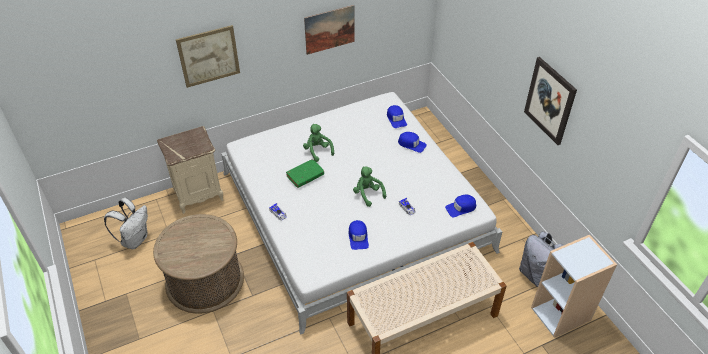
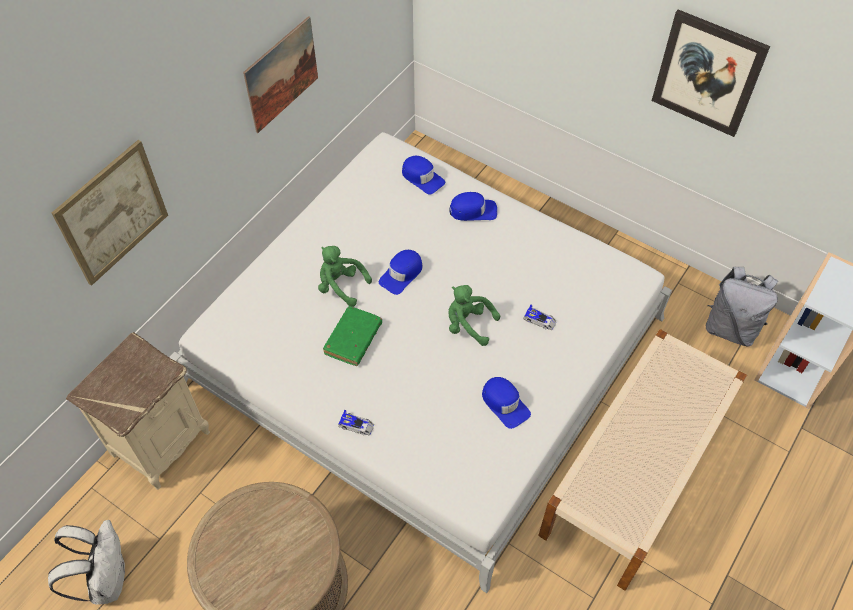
camera: 30 degrees left, 10 degrees up
blue cap [445,195,476,217] -> blue cap moved to [379,250,423,295]

